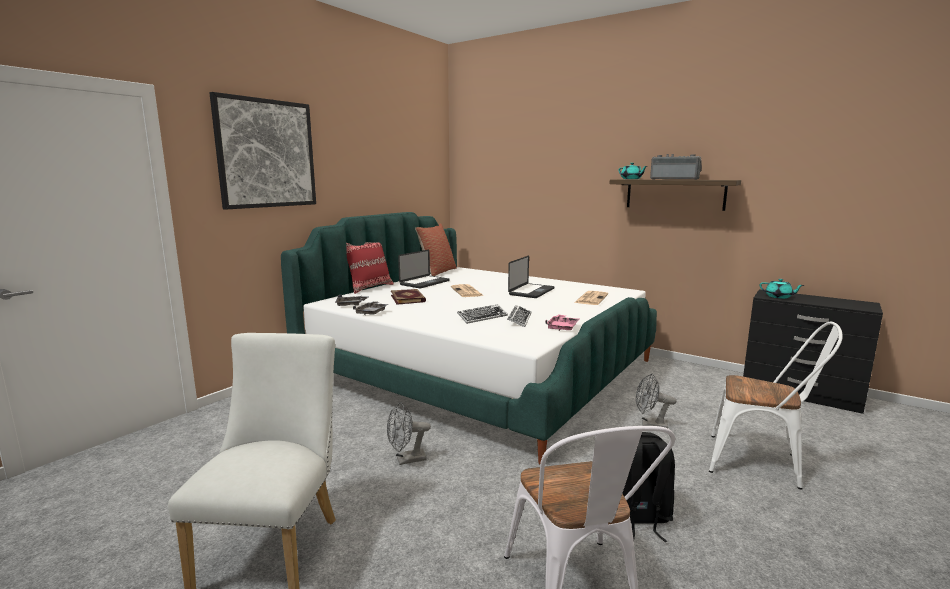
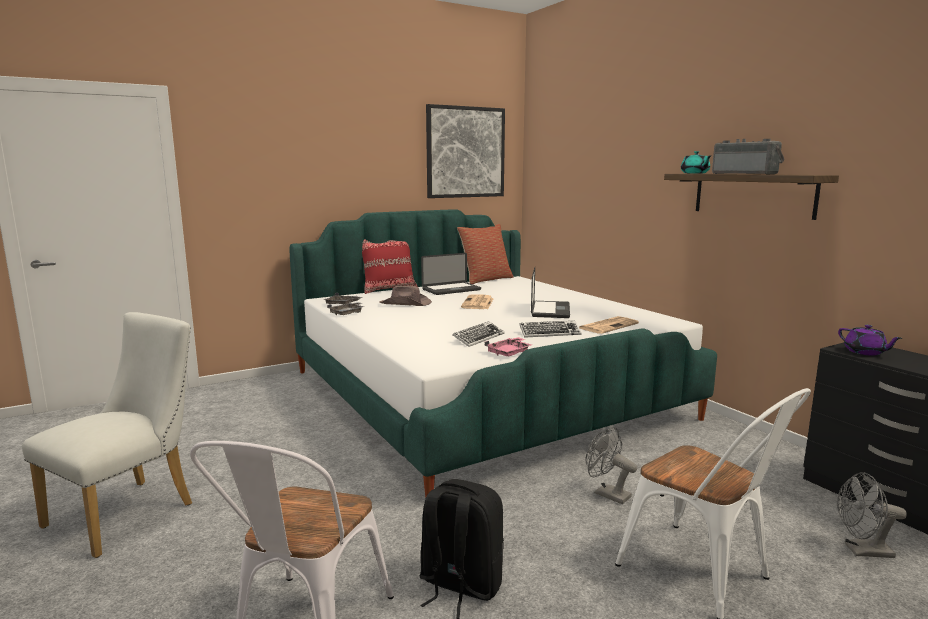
camera: 25 degrees right, 0 degrees up
picture [209,92,316,210] -> picture moved to [426,104,505,198]
grey fan [387,402,431,465] -> grey fan moved to [837,472,907,558]
book [391,289,426,305] -> brown hat [379,286,432,306]
keyboard [457,304,508,324] -> keyboard moved to [519,321,582,338]
laptop [508,255,555,298] -> laptop turned 45 degrees counterclockwise [531,267,570,318]
turquoise teapot [760,279,804,299] -> purple teapot [838,325,902,356]

